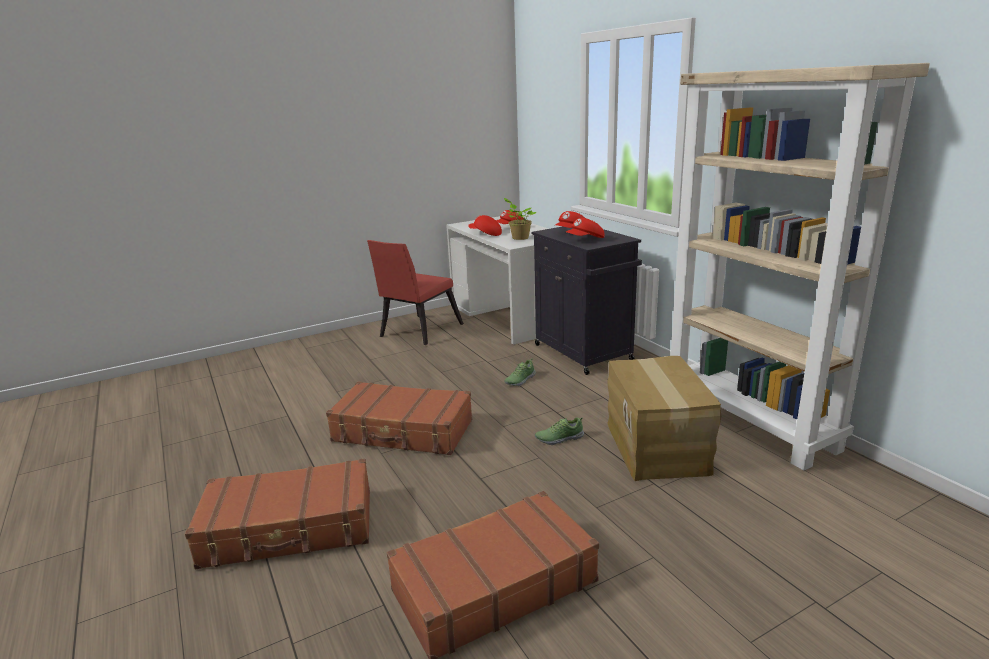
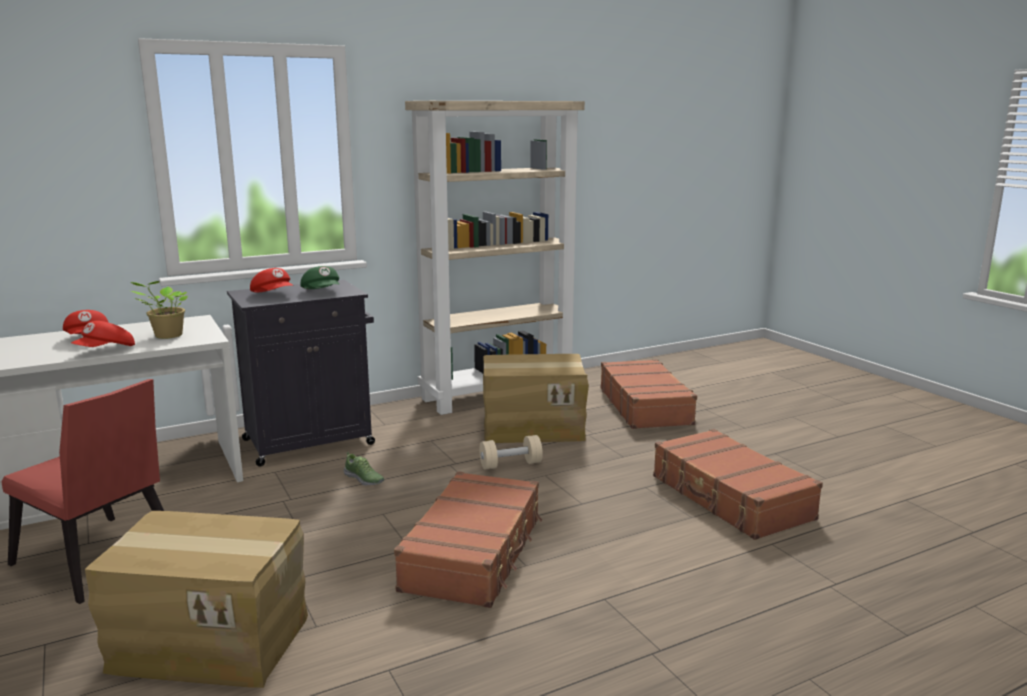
camera: 90 degrees left, 5 degrees down
brown suitcase [185,458,370,569] -> brown suitcase moved to [600,359,697,429]
shoe [535,417,584,445] -> beige dumbbell [480,435,543,470]
red cap [566,218,605,238] -> green cap [300,266,340,289]
none -> cardboard box [85,511,308,688]

